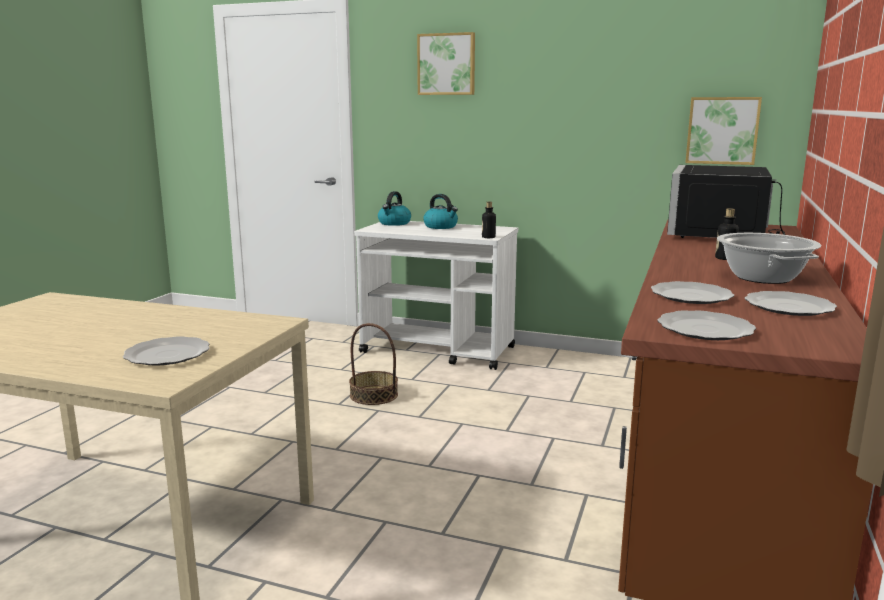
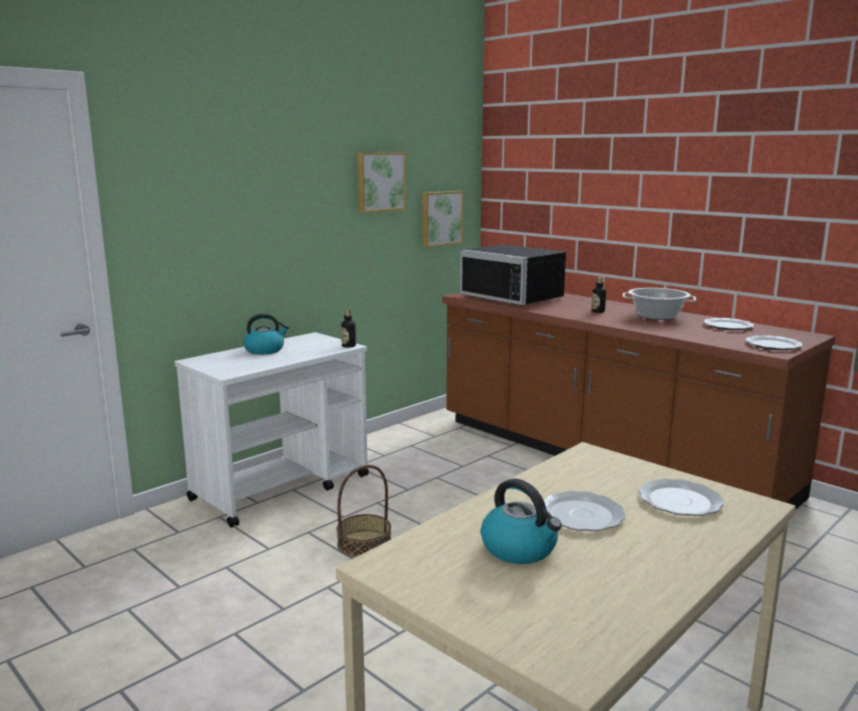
camera: 65 degrees left, 0 degrees up
kettle [378,191,411,226] -> kettle moved to [481,479,562,564]
picture [417,32,475,95] -> picture moved to [357,152,406,213]
plate [651,281,734,304] -> plate moved to [544,491,626,531]

